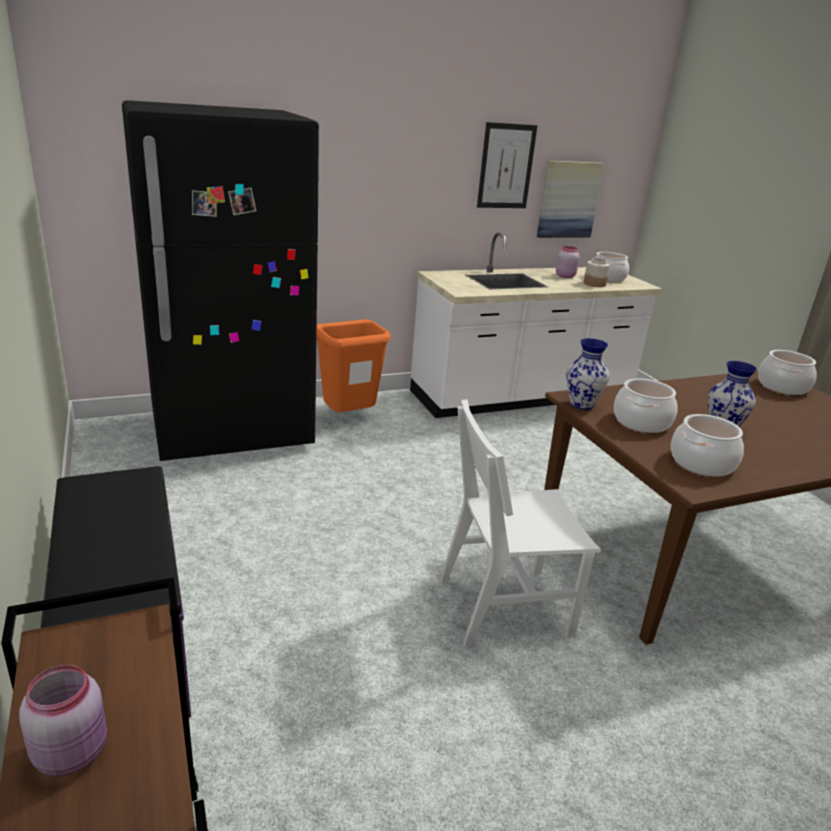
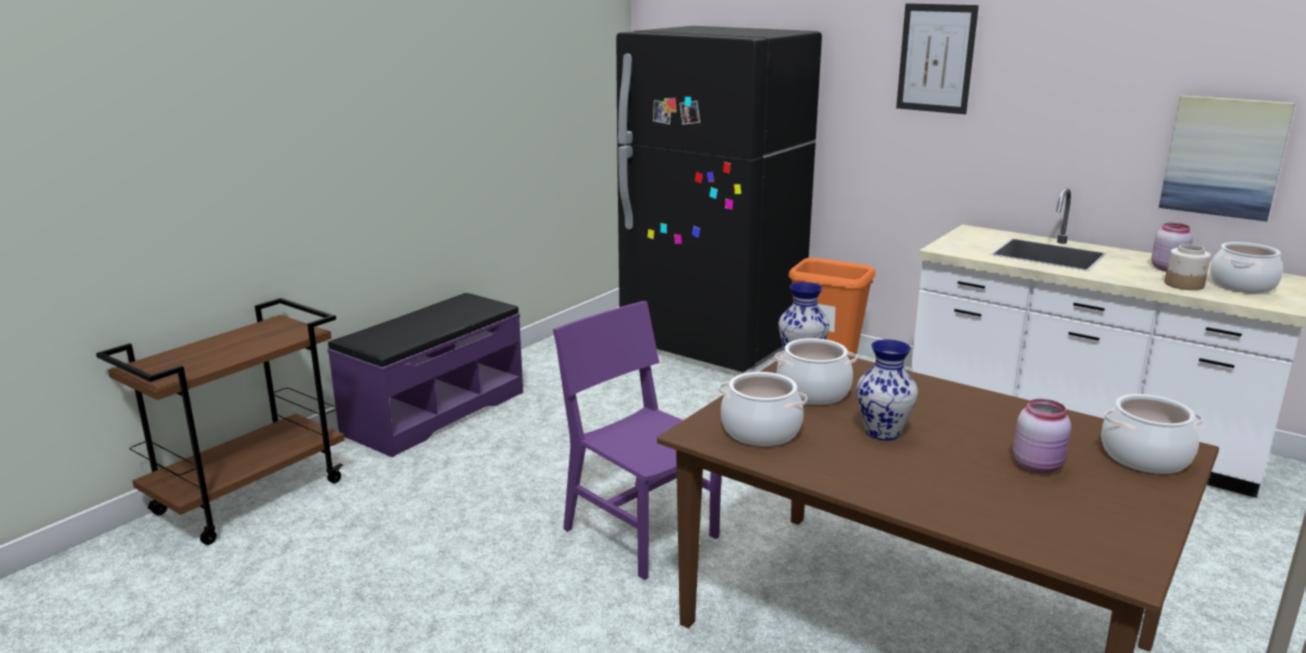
camera: 60 degrees right, 5 degrees down
pink jar [19,665,107,776] -> pink jar moved to [1013,399,1071,474]
white chair [440,399,601,647] -> purple chair [553,301,721,580]
picture [477,122,537,208] -> picture moved to [896,3,979,114]

